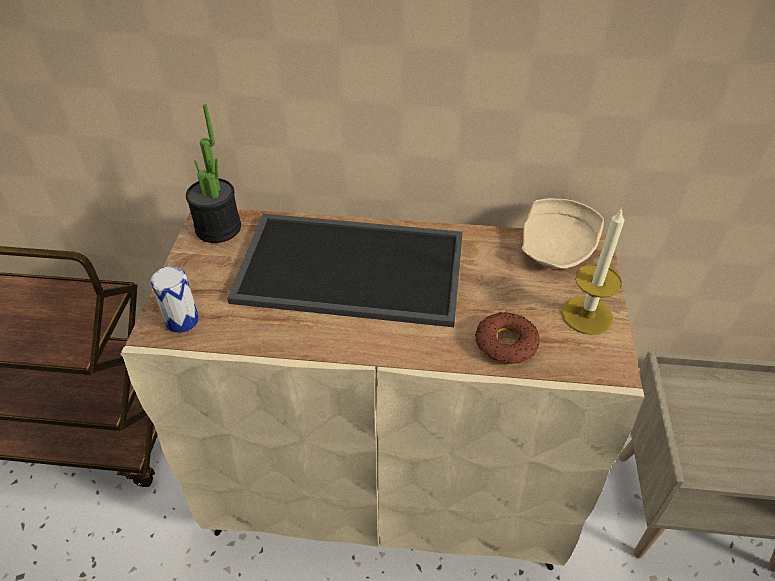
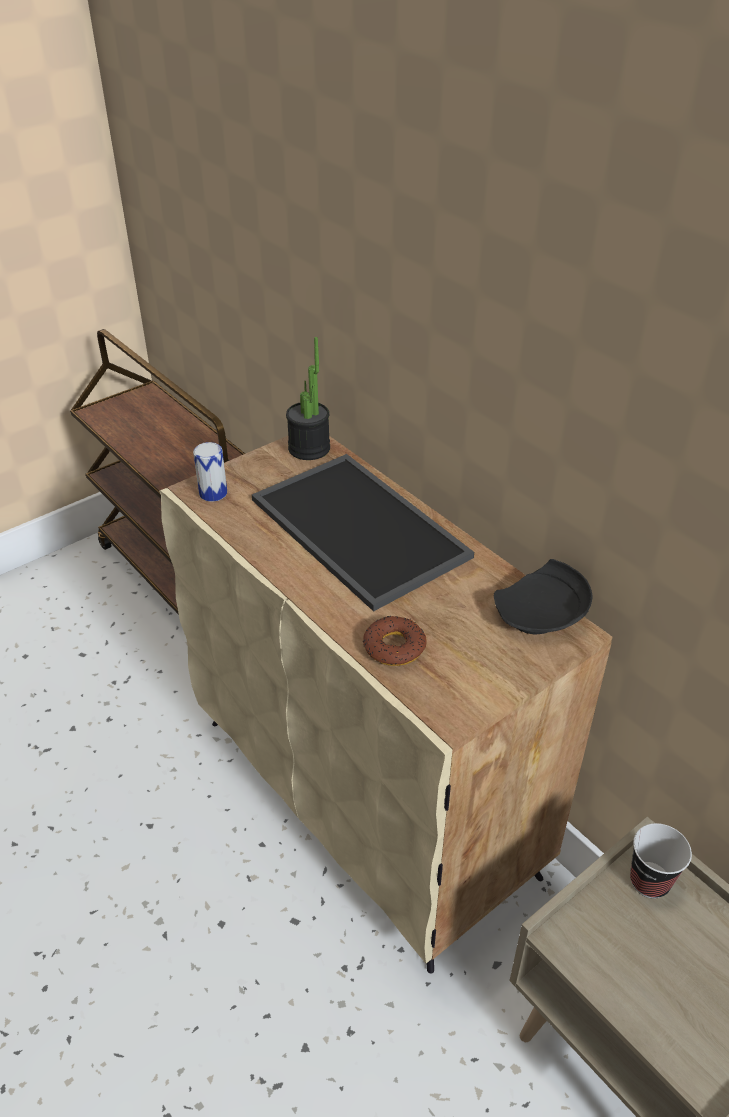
camera: 45 degrees right, 5 degrees down
beige plate [522,198,604,269] -> black plate [494,559,592,634]
candle [561,208,624,335] -> none
none -> cup [630,823,692,899]

